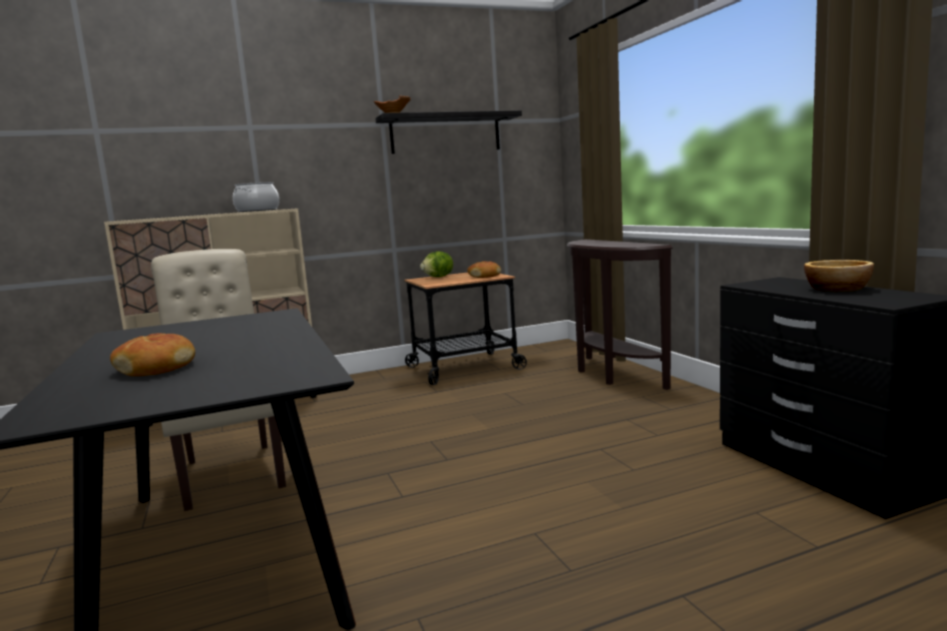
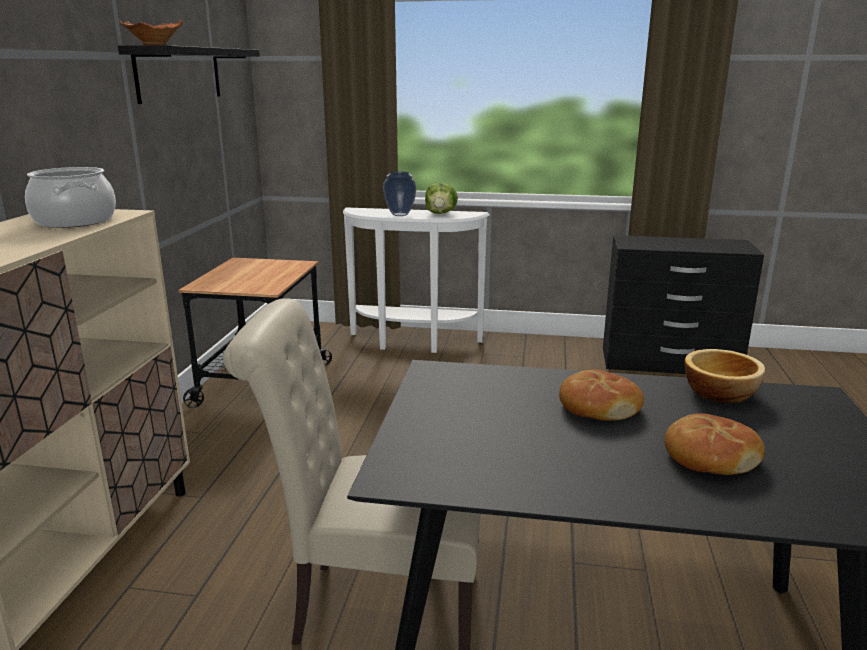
camera: 60 degrees left, 10 degrees up
lettuce [420,251,453,277] -> lettuce moved to [425,183,458,214]
bread [467,261,501,278] -> bread moved to [559,370,644,421]
brown console table [567,239,673,390] -> white console table [343,207,490,353]
bowl [804,260,874,292] -> bowl moved to [684,349,765,403]
none -> vase [383,172,416,216]

